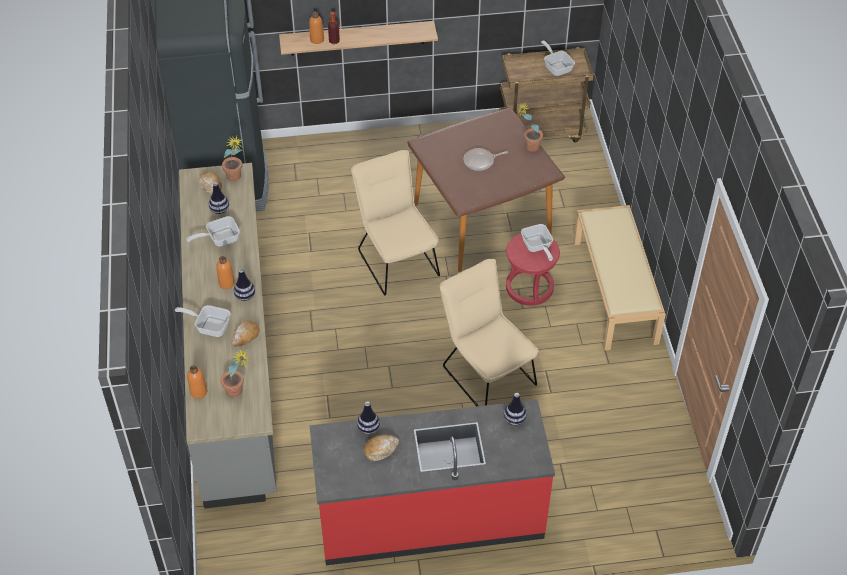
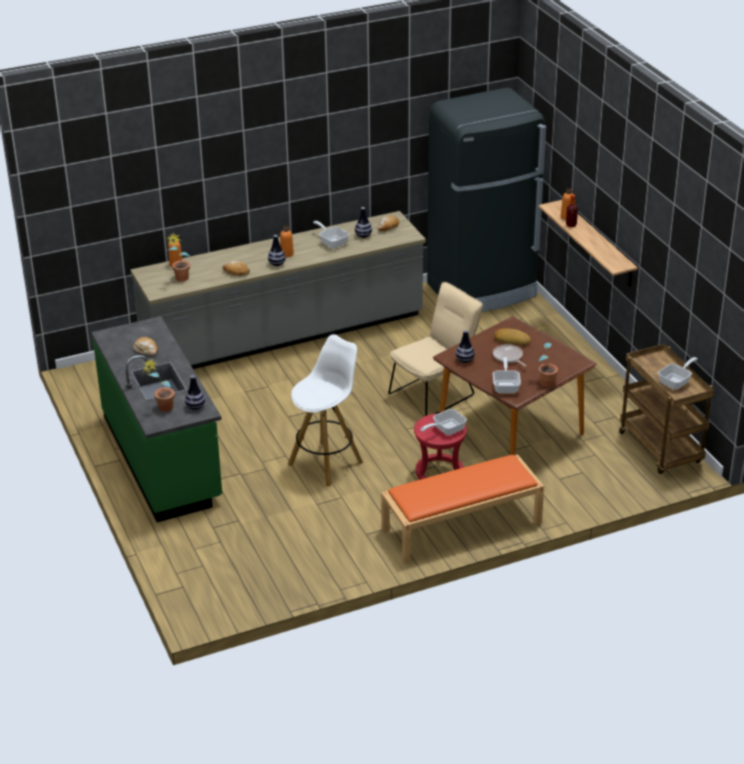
camera: 75 degrees right, 15 degrees down
frying pan [175,305,231,337] -> frying pan moved to [493,357,521,393]
potted plant [222,136,243,181] -> potted plant moved to [143,358,175,412]
red counter [309,400,555,565] -> green counter [92,316,222,522]
vase [357,401,380,434] -> vase moved to [456,330,475,363]
beige chair [439,259,539,406] -> white stool [288,334,363,487]
beige bench [573,205,666,350] -> orange bench [381,454,544,564]
none -> bread [494,328,531,345]

